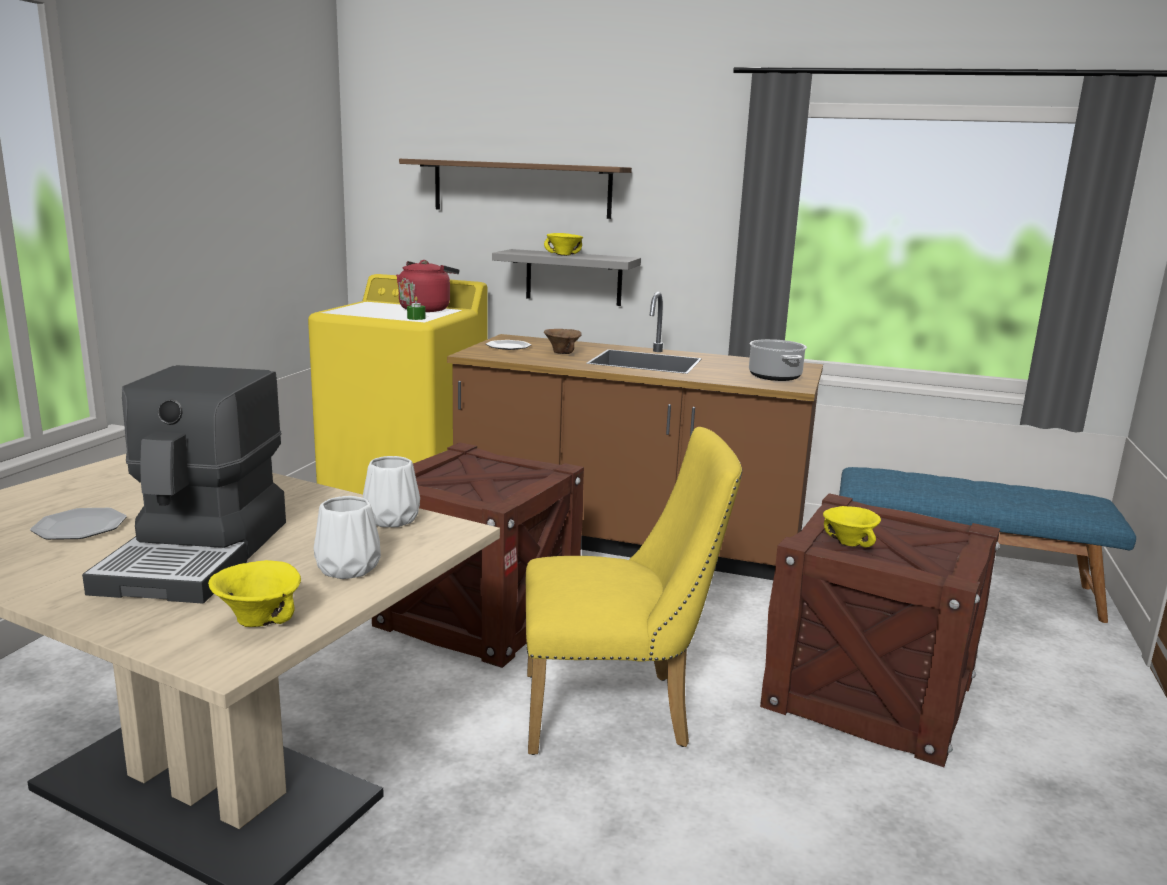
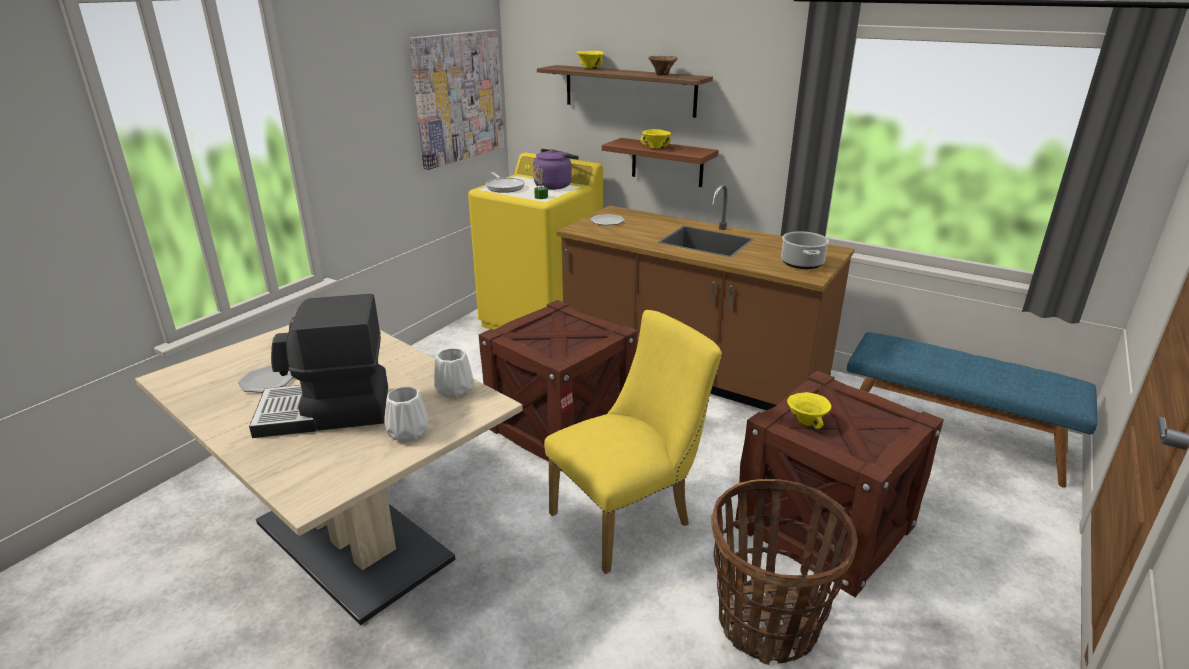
camera: 15 degrees right, 10 degrees up
coffee machine [82,365,286,604] -> coffee machine turned 60 degrees clockwise [249,294,388,438]
yellow bowl [208,560,301,627] -> yellow bowl moved to [576,51,604,69]
red kettle [396,260,459,312] -> purple kettle [533,149,579,190]
grey shelf [492,249,641,306] -> brown shelf [602,138,718,187]
yellow chair [526,427,742,755] -> yellow chair turned 45 degrees counterclockwise [544,310,722,574]
brown bowl [544,329,582,354] -> brown bowl moved to [648,56,678,75]
none -> picture [409,30,504,170]
none -> frying pan [486,172,525,193]
none -> basket [711,479,858,665]

